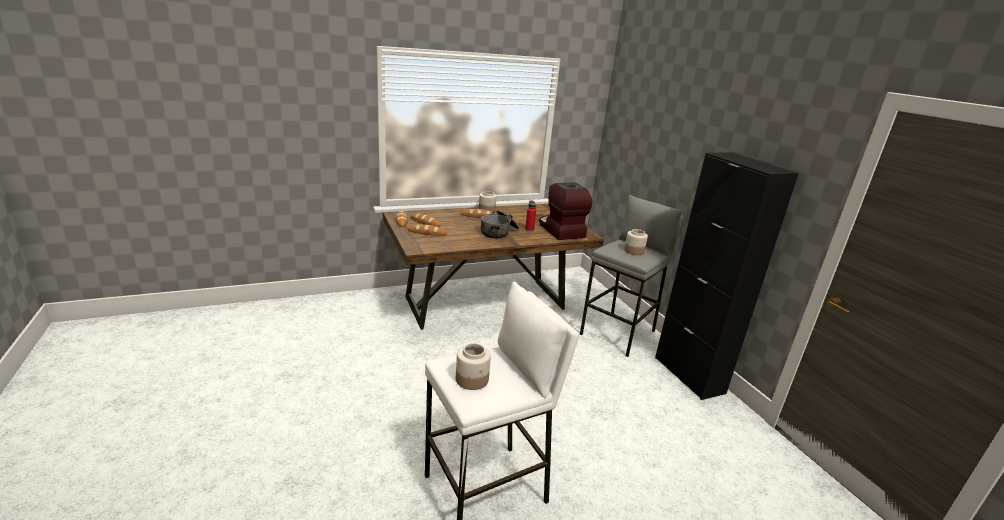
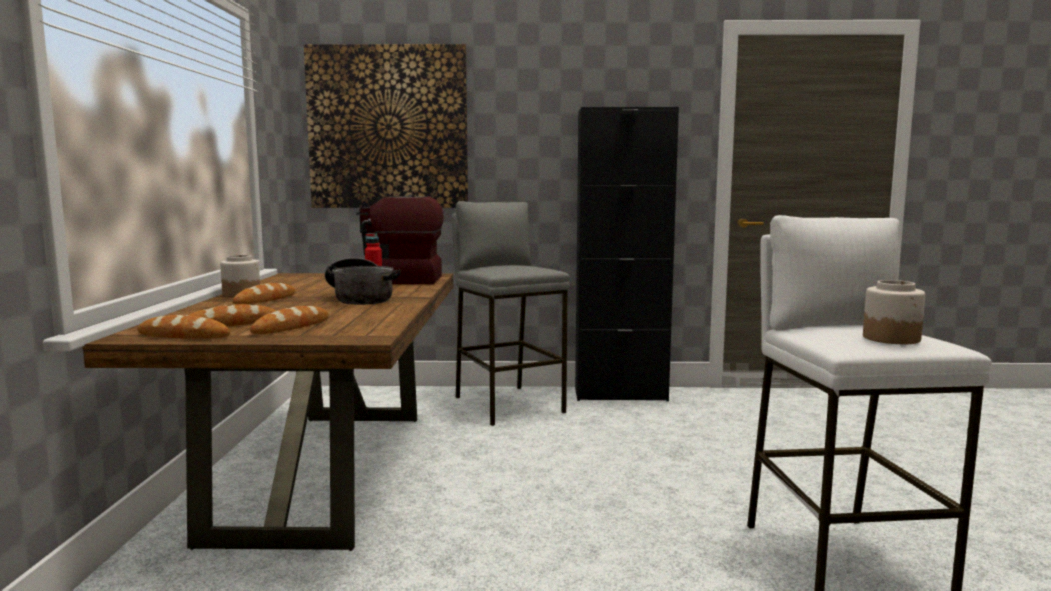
camera: 65 degrees left, 15 degrees down
jar [624,229,648,255] -> none
none -> picture [304,44,468,208]

